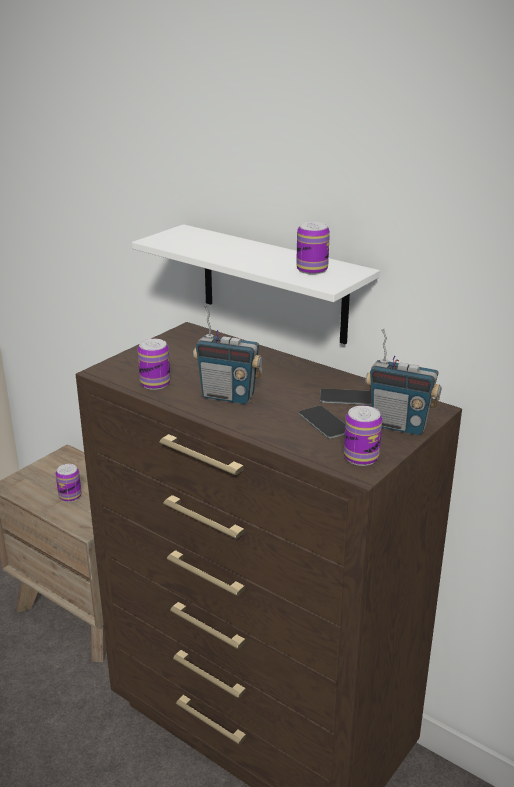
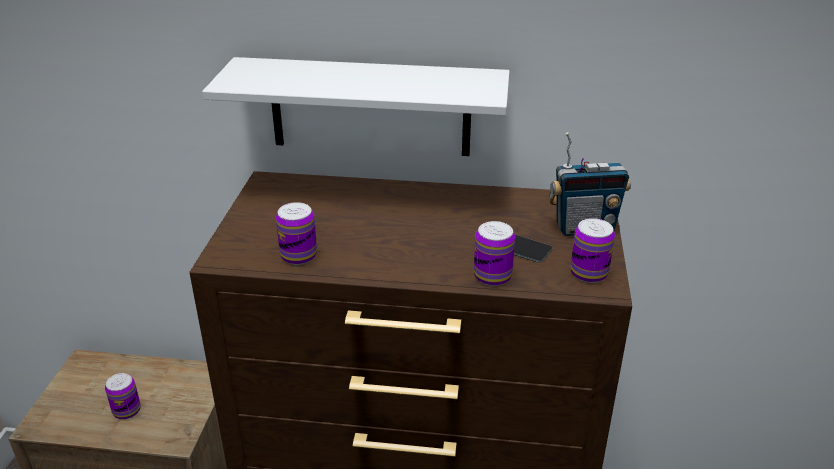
camera: 30 degrees left, 5 degrees up
radio [193,305,263,404] -> none
can [296,222,330,275] -> can moved to [474,221,515,286]
phone [320,389,371,405] -> none

